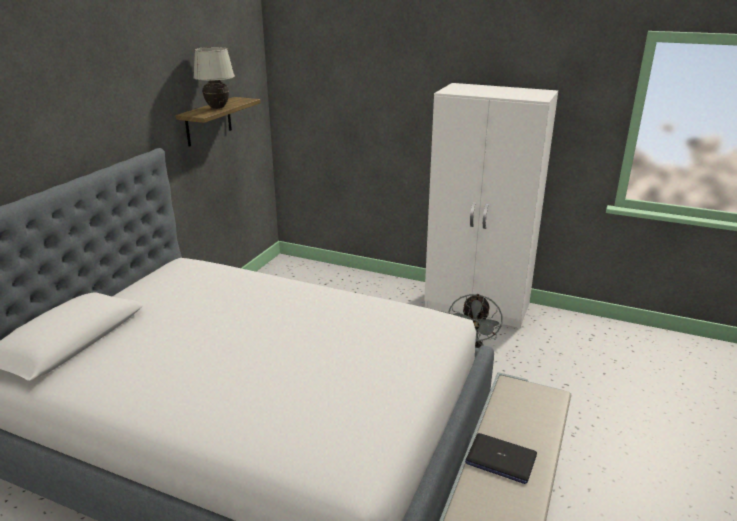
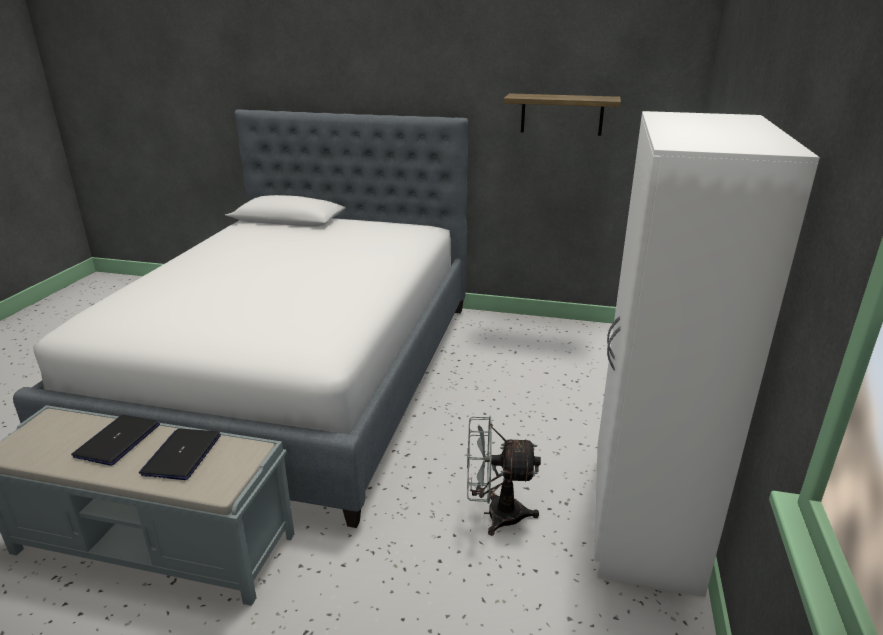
camera: 80 degrees right, 0 degrees up
white table lamp [193,47,235,109] -> none
none -> laptop [139,429,221,480]

